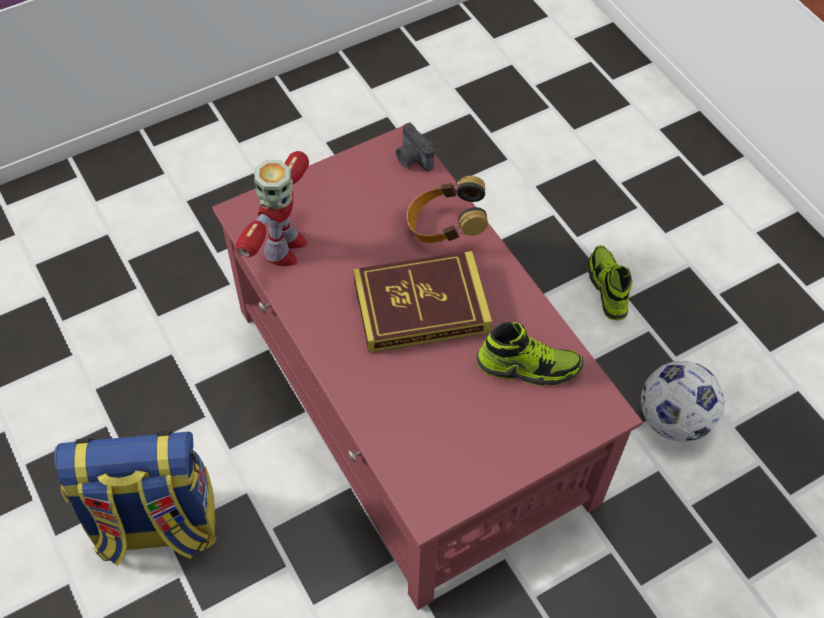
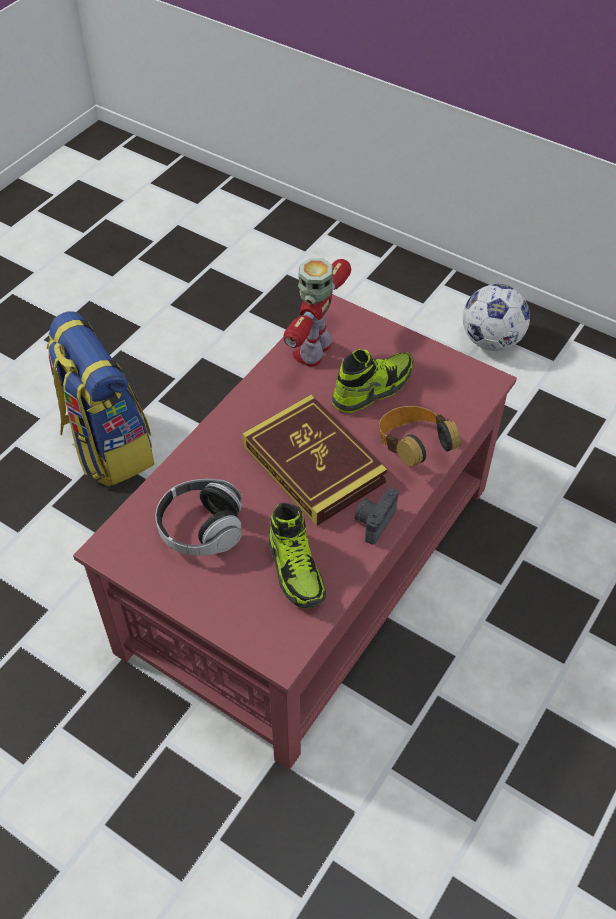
camera: 65 degrees right, 5 degrees down
toy robot [236,151,309,266] -> toy robot turned 120 degrees clockwise [283,258,351,366]
camera [396,123,434,171] -> camera moved to [354,487,398,545]
shoe [588,246,632,320] -> shoe moved to [332,349,414,413]
football [641,361,724,442] -> football moved to [463,284,530,351]
none -> headphones [155,479,243,555]

